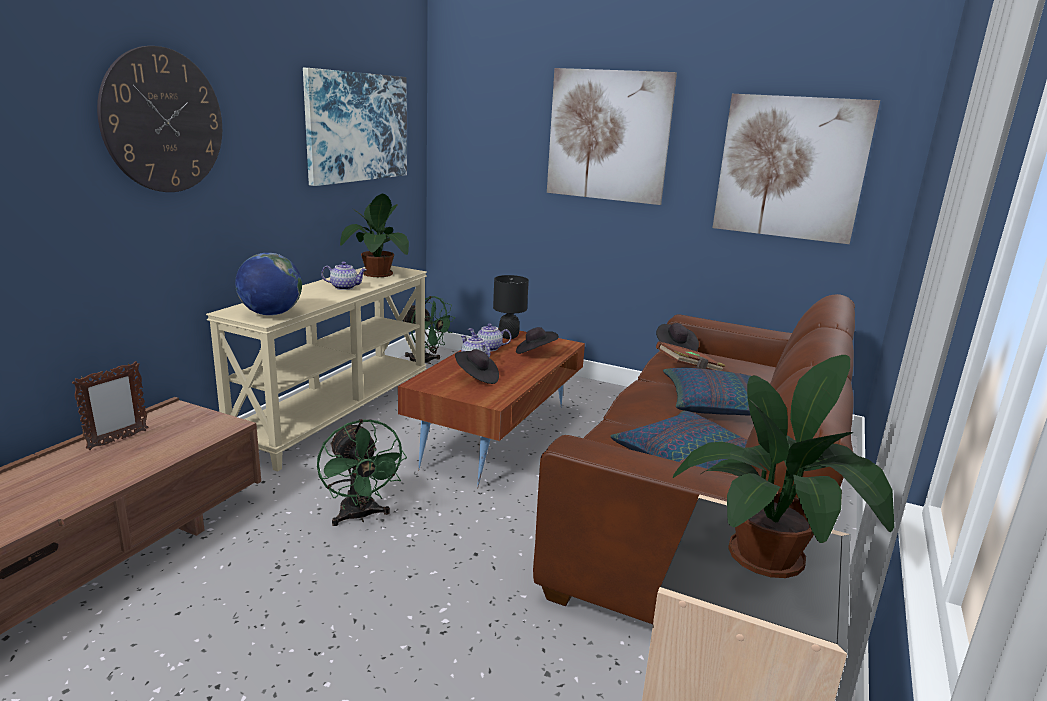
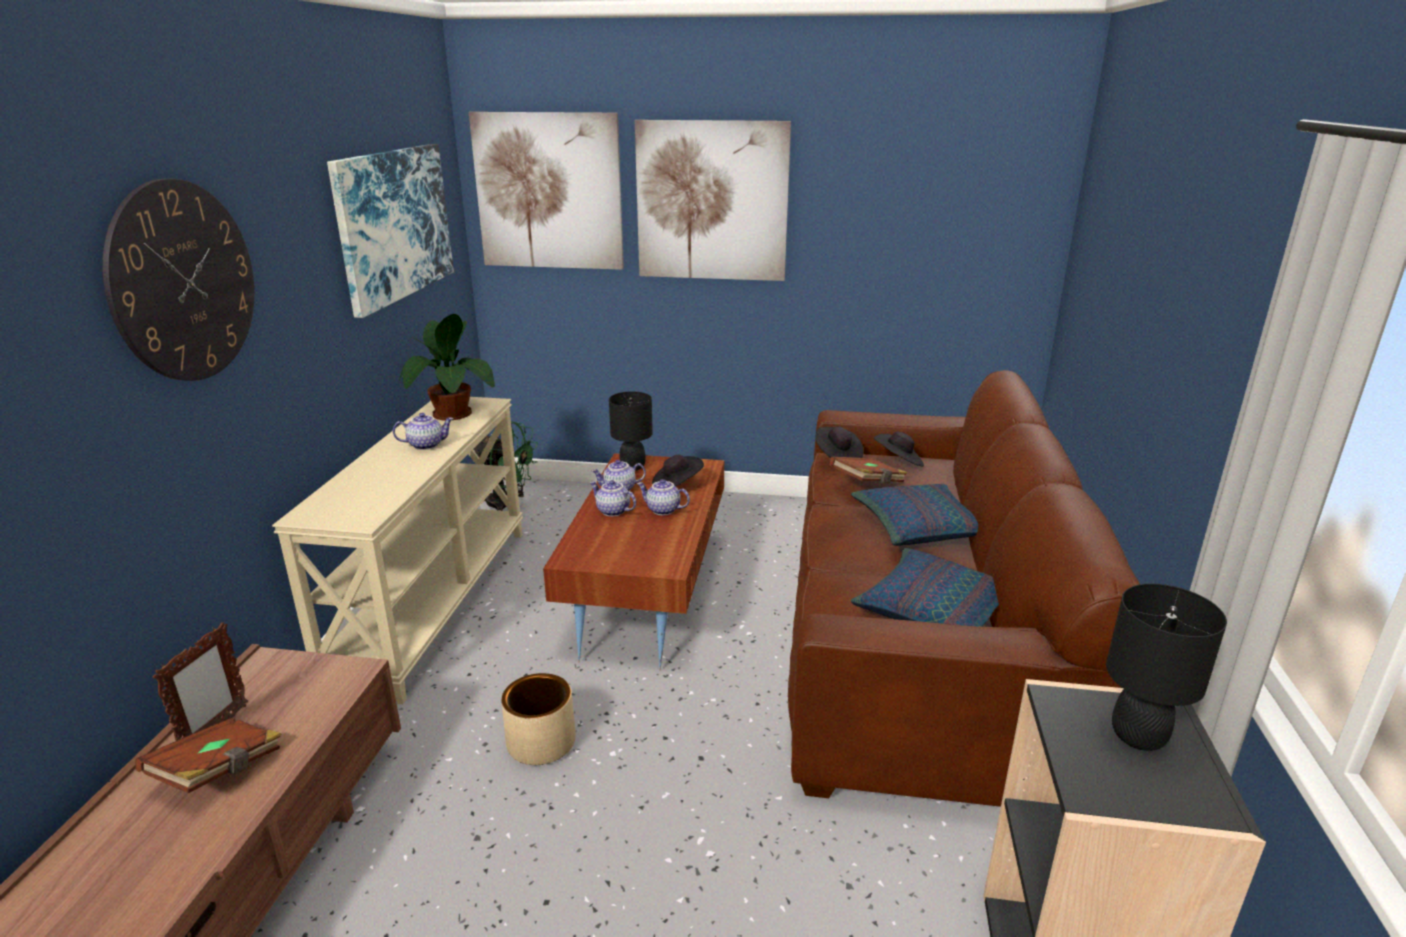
camera: 15 degrees left, 5 degrees up
globe [235,253,302,316] -> none
green fan [317,419,407,526] -> beige planter [501,673,576,765]
black hat [455,349,499,384] -> black hat moved to [874,431,924,466]
potted plant [673,355,894,578] -> black table lamp [1106,584,1227,751]
picture [713,94,880,244] -> picture moved to [469,112,624,270]
none -> brown book [135,718,282,793]
none -> teapot [637,479,690,515]

